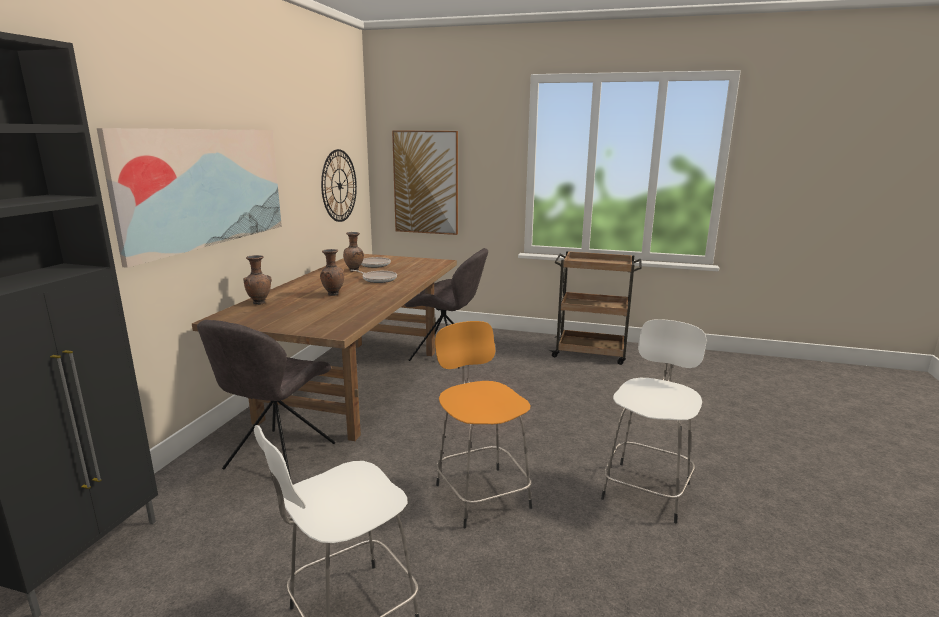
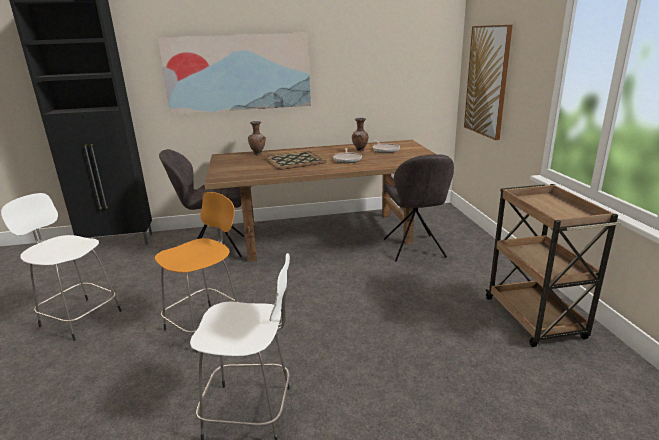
camera: 65 degrees right, 5 degrees up
brown vase [320,249,344,296] -> tray [264,151,327,170]
wall clock [321,149,357,222] -> none

